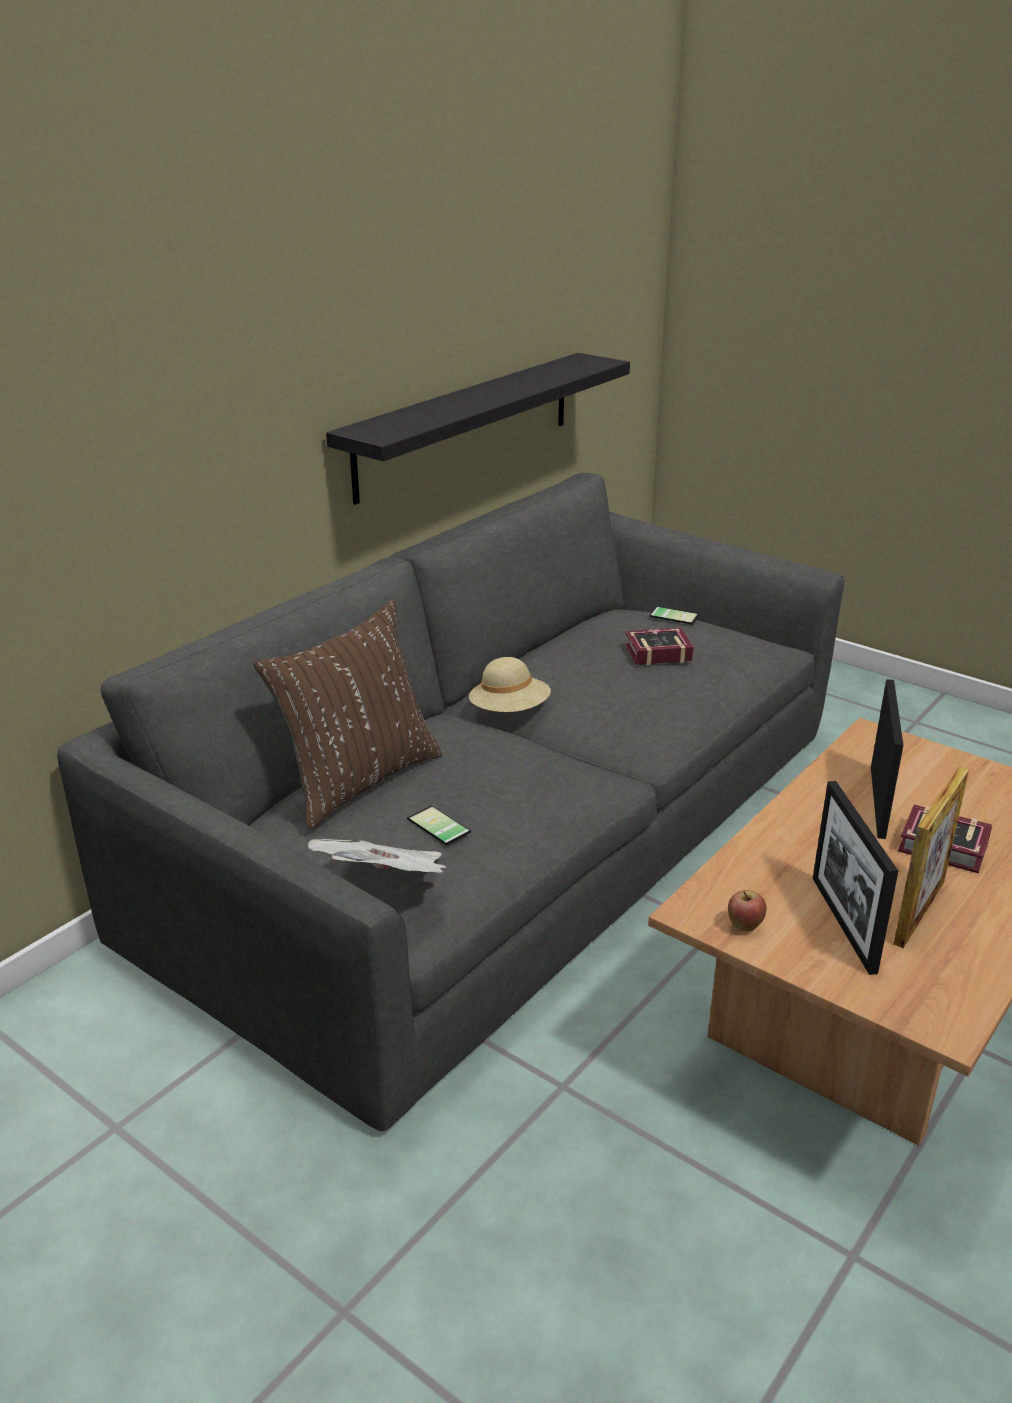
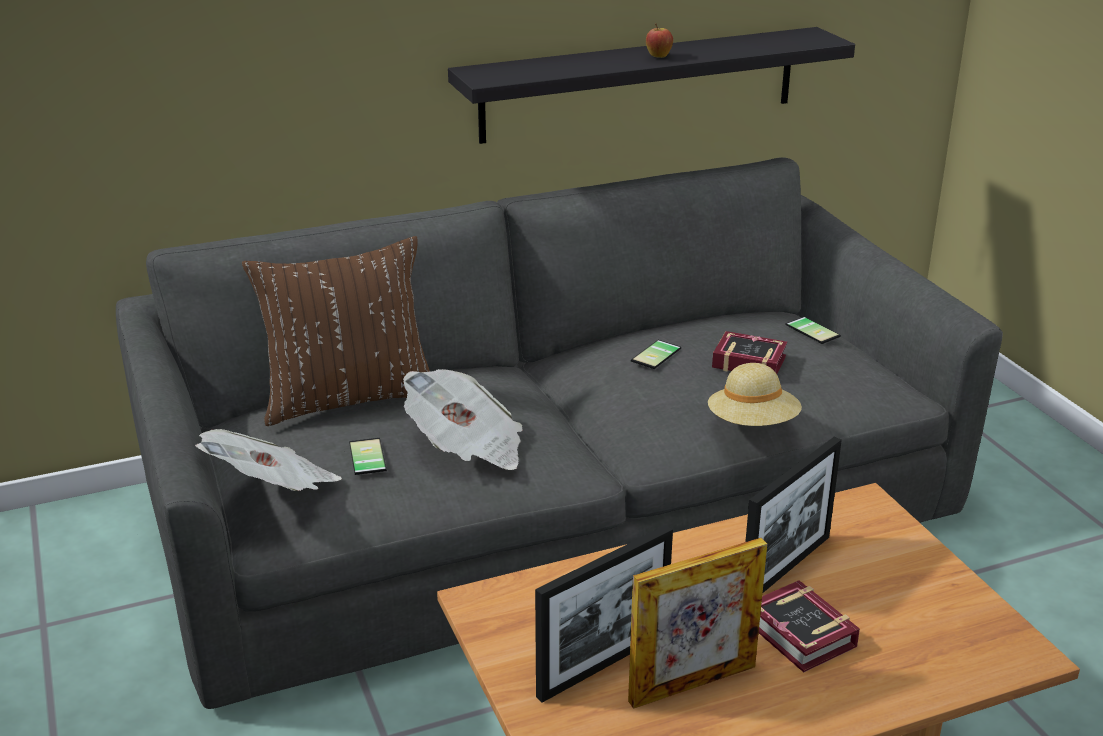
camera: 30 degrees right, 0 degrees up
beige hat [469,657,551,712] -> beige hat moved to [708,363,802,426]
apple [728,890,767,932] -> apple moved to [646,23,673,58]
picture frame [813,781,898,975] -> picture frame turned 150 degrees counterclockwise [535,525,673,703]
none -> newspaper [403,369,522,470]
none -> phone [631,340,681,369]

